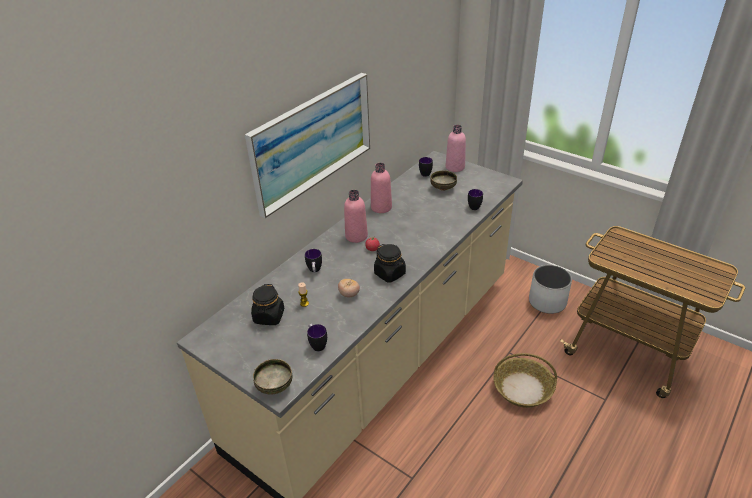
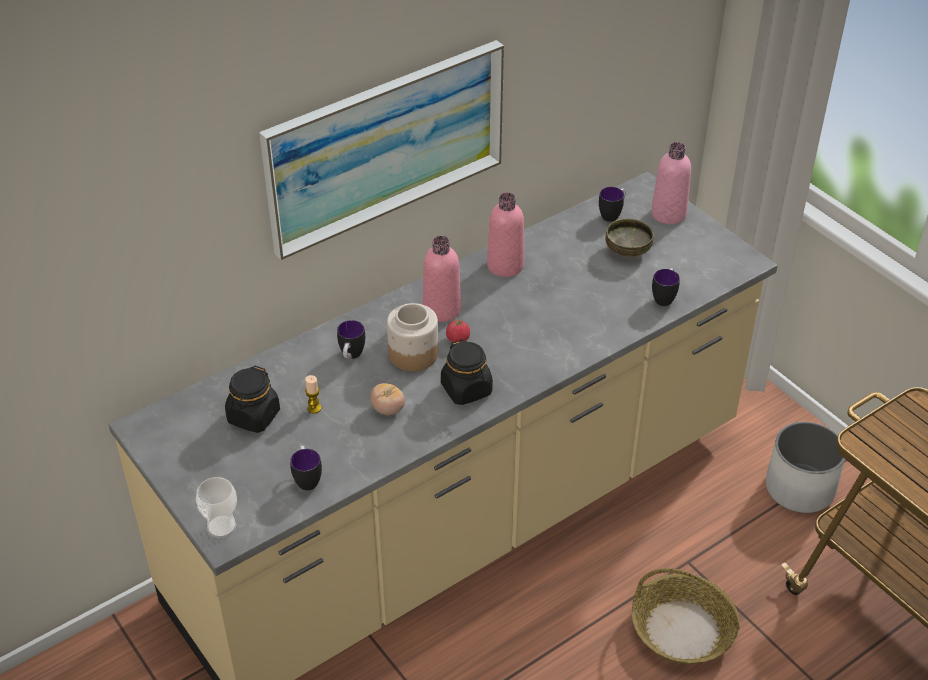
camera: 15 degrees right, 5 degrees up
bowl [253,359,293,395] -> cup [196,477,237,538]
none -> jar [387,303,438,371]

